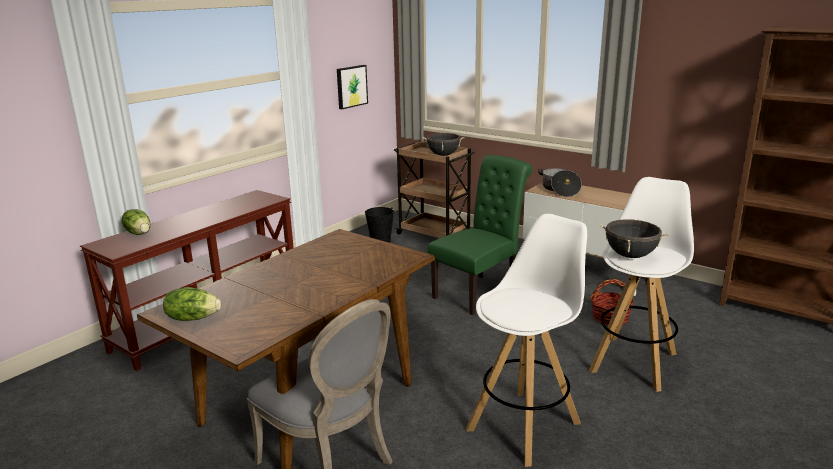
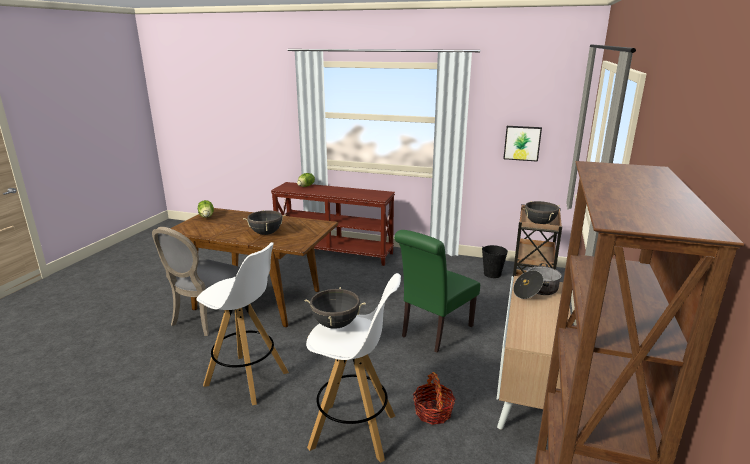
camera: 70 degrees right, 0 degrees up
green chair [428,155,532,315] -> green chair turned 105 degrees clockwise [394,230,480,353]
none -> black cooking pot [243,210,286,235]

